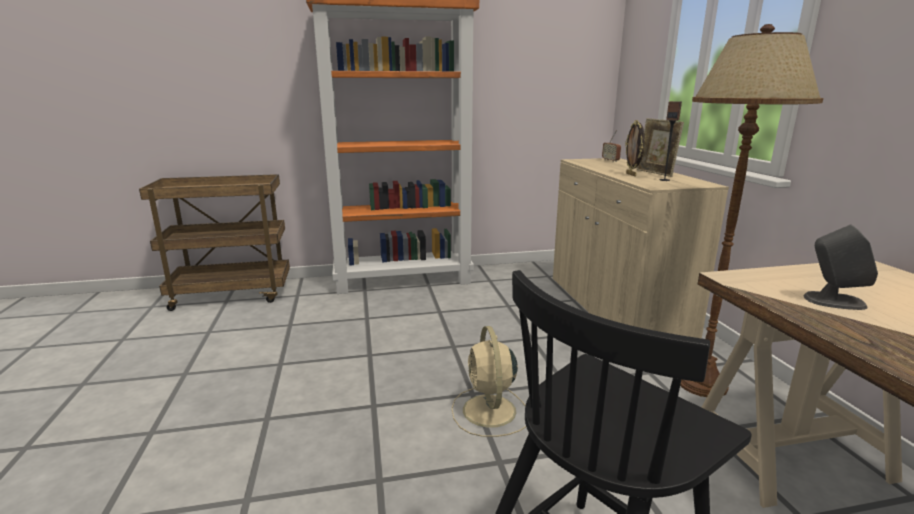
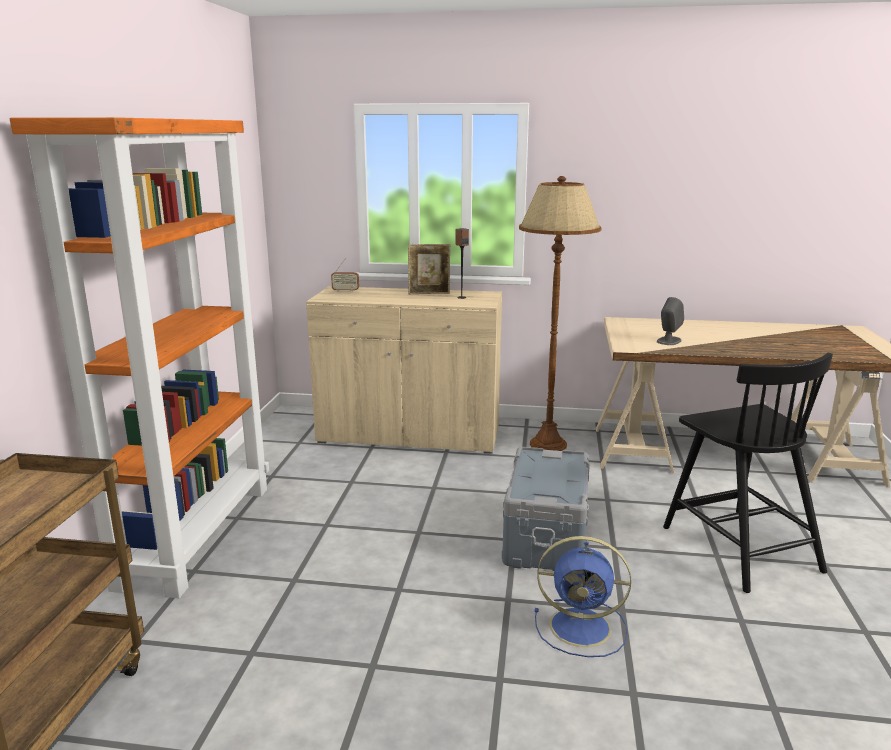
camera: 70 degrees left, 0 degrees up
beige fan [452,326,526,437] -> grey storage box [502,447,590,571]
picture frame [625,120,645,177] -> none
none -> blue fan [535,536,631,657]

